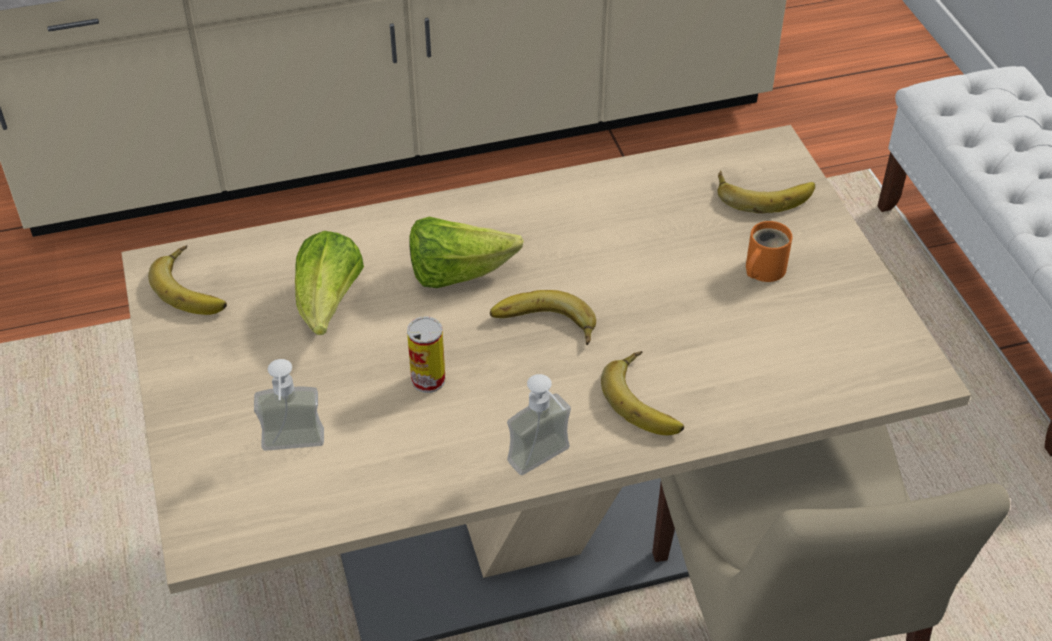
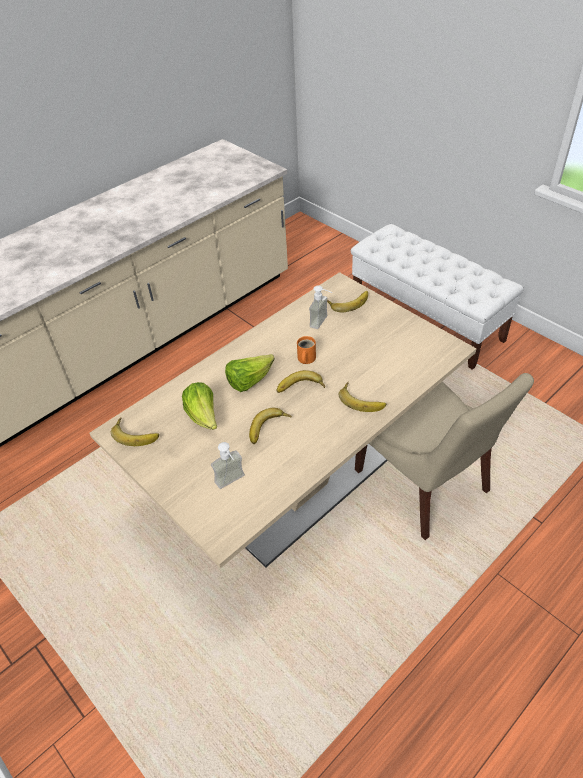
camera: 25 degrees left, 0 degrees up
can [407,316,445,393] -> banana [249,408,292,444]
soap dispenser [507,374,571,475] -> soap dispenser moved to [309,285,333,329]
orange mug [746,221,792,282] -> orange mug moved to [297,336,316,364]

